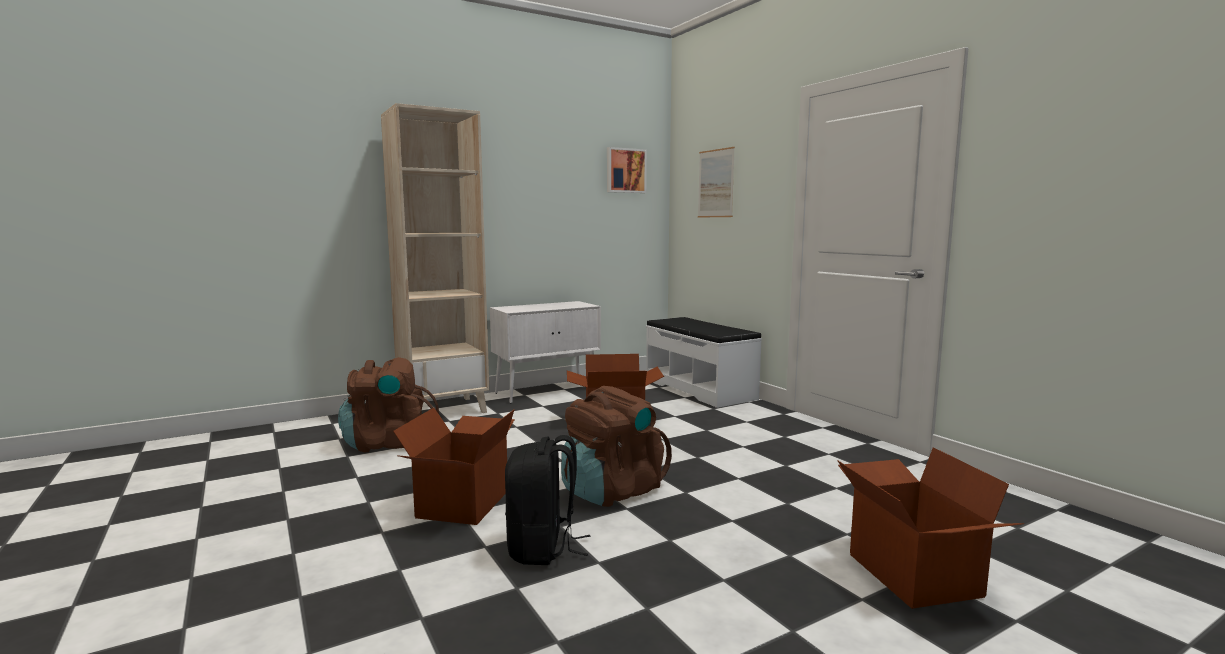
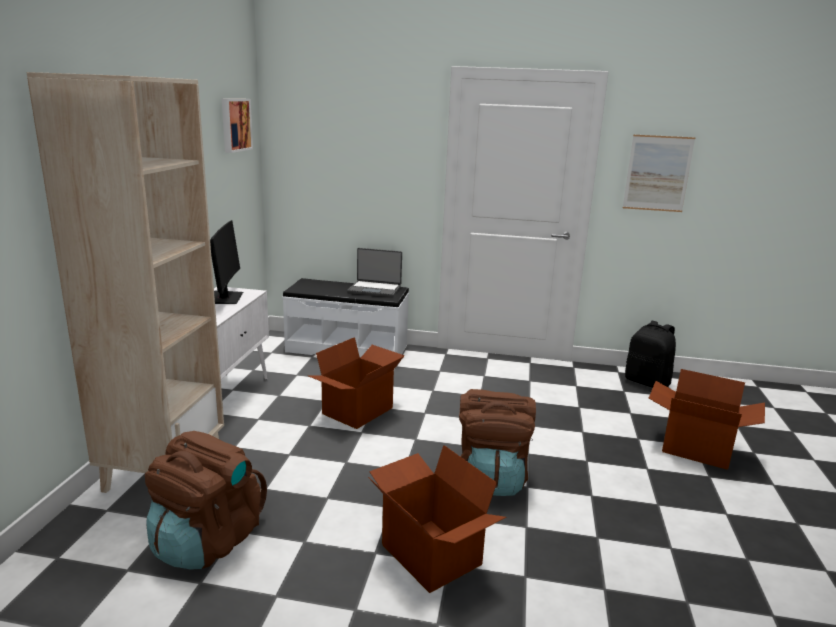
camera: 50 degrees left, 10 degrees up
black backpack [505,435,590,565] -> black backpack moved to [625,321,676,388]
picture [698,147,735,218] -> picture moved to [623,135,695,212]
none -> monitor [210,220,243,304]
none -> laptop [347,248,402,297]

